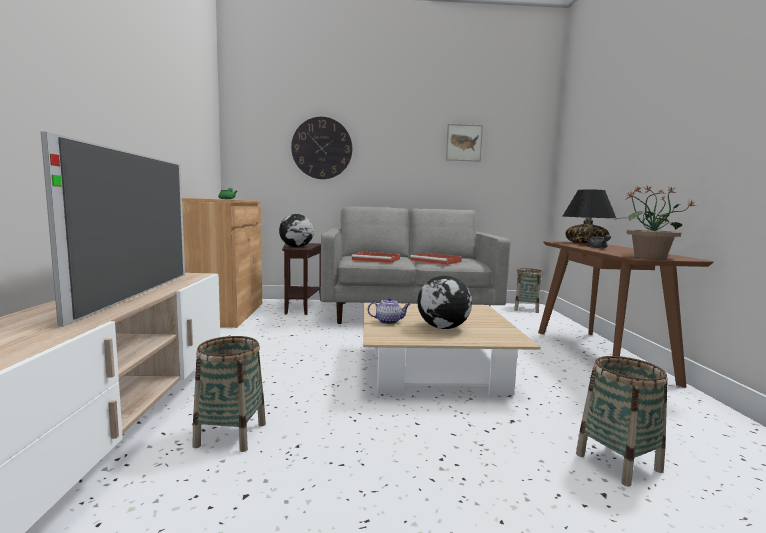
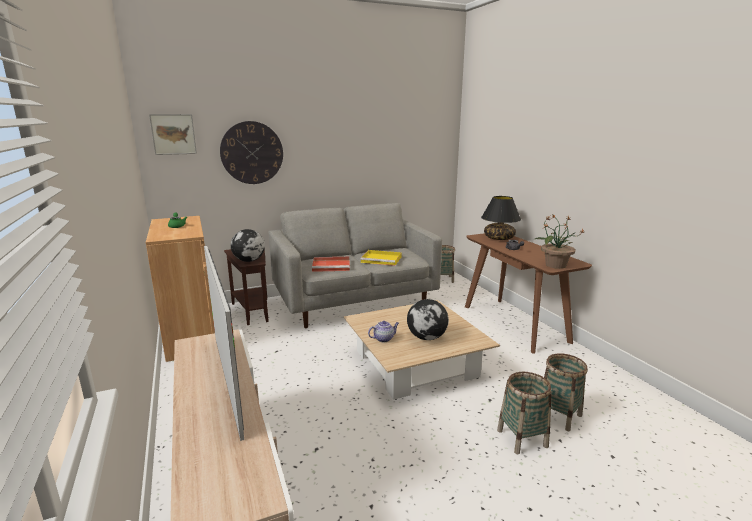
camera: 20 degrees left, 10 degrees up
basket [192,336,266,452] -> basket moved to [497,372,552,455]
red tray [410,253,462,265] -> yellow tray [360,250,402,266]
picture [446,124,483,161] -> picture moved to [149,114,197,155]

